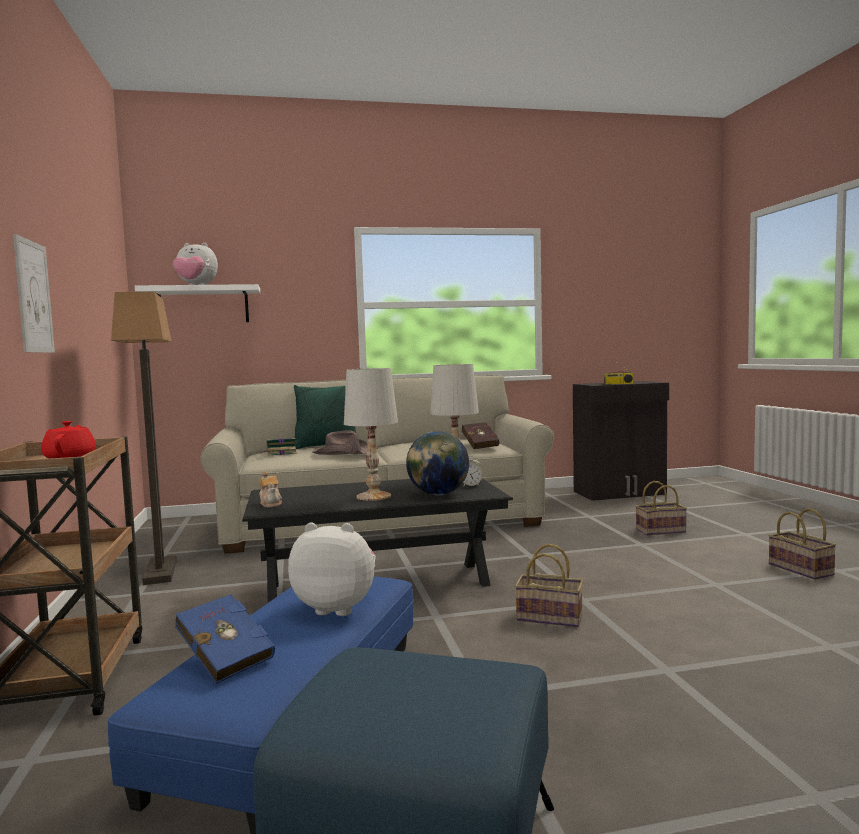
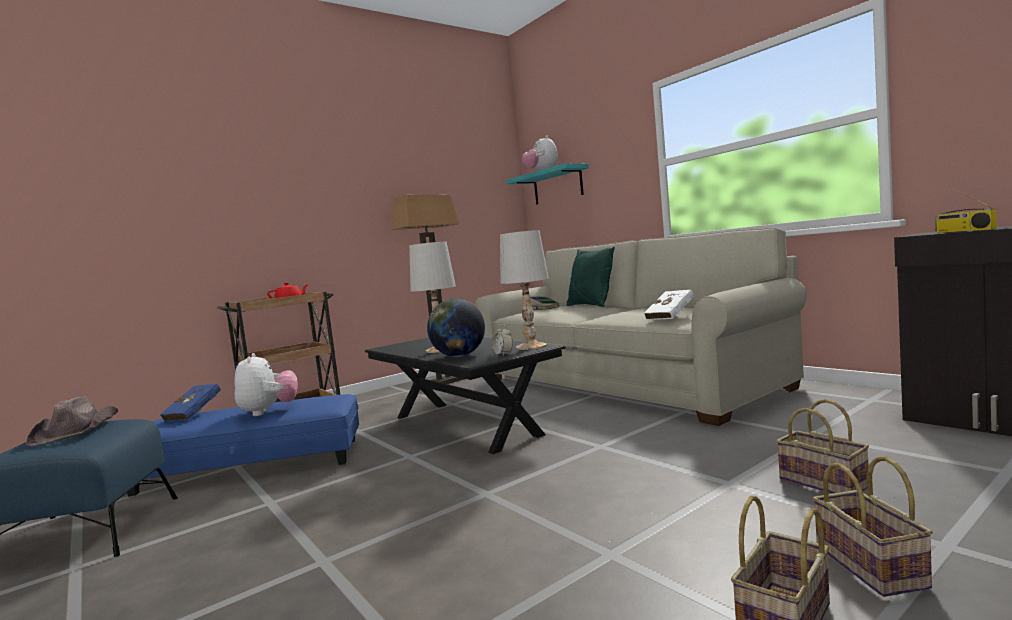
camera: 65 degrees right, 0 degrees up
picture [13,234,55,353] -> none
white shelf [135,284,260,322] -> turquoise shelf [506,163,589,204]
teapot [259,471,282,507] -> none
brown hat [312,430,368,455] -> brown hat moved to [26,396,118,446]
red book [462,422,499,449] -> white book [644,290,693,320]
basket [515,544,583,627] -> basket moved to [813,456,933,597]

